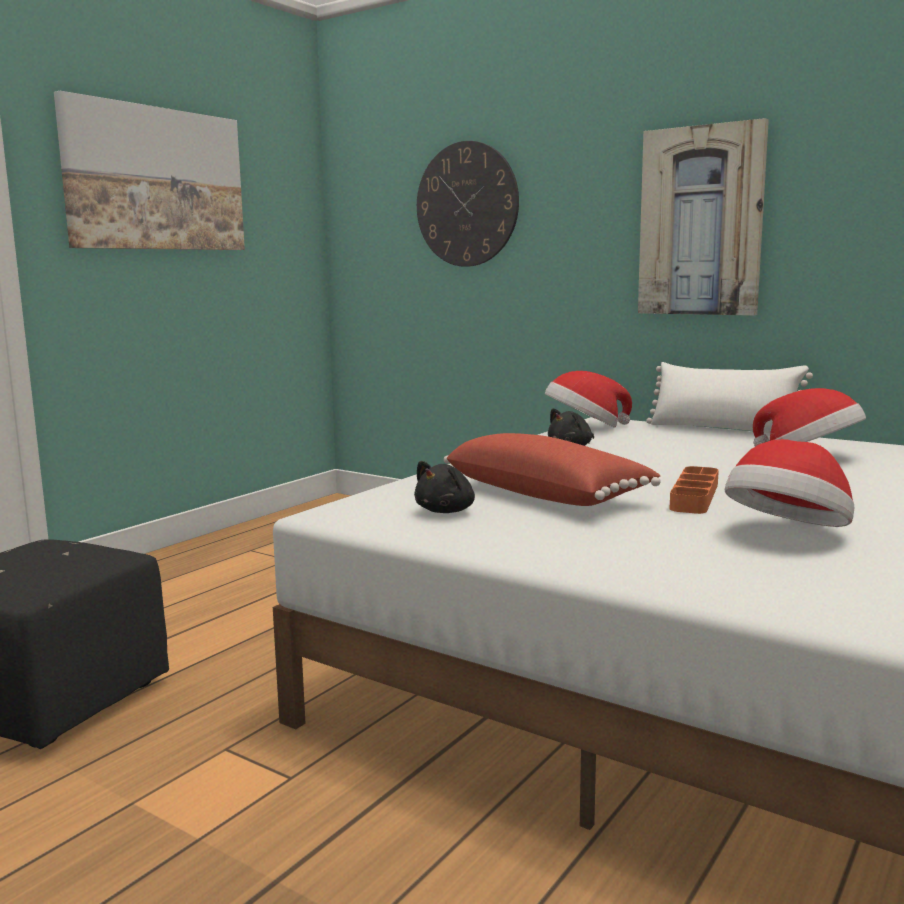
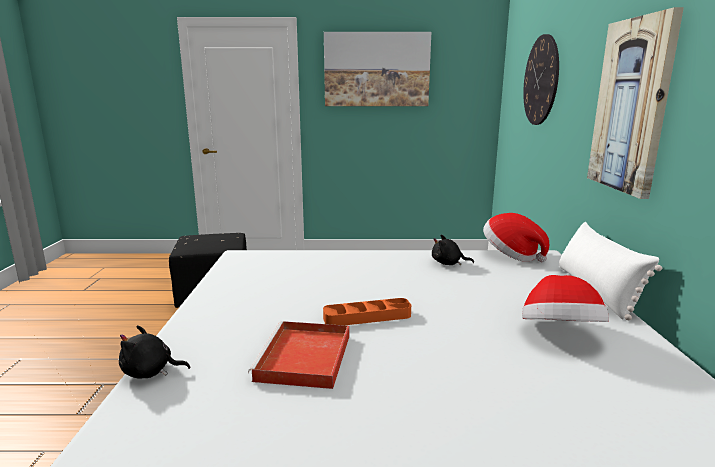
camera: 55 degrees right, 5 degrees up
black plush toy [414,461,475,513] -> black plush toy moved to [119,325,191,379]
red pillow [444,433,661,506] -> none
hat [725,439,854,527] -> red tray [248,321,349,389]

